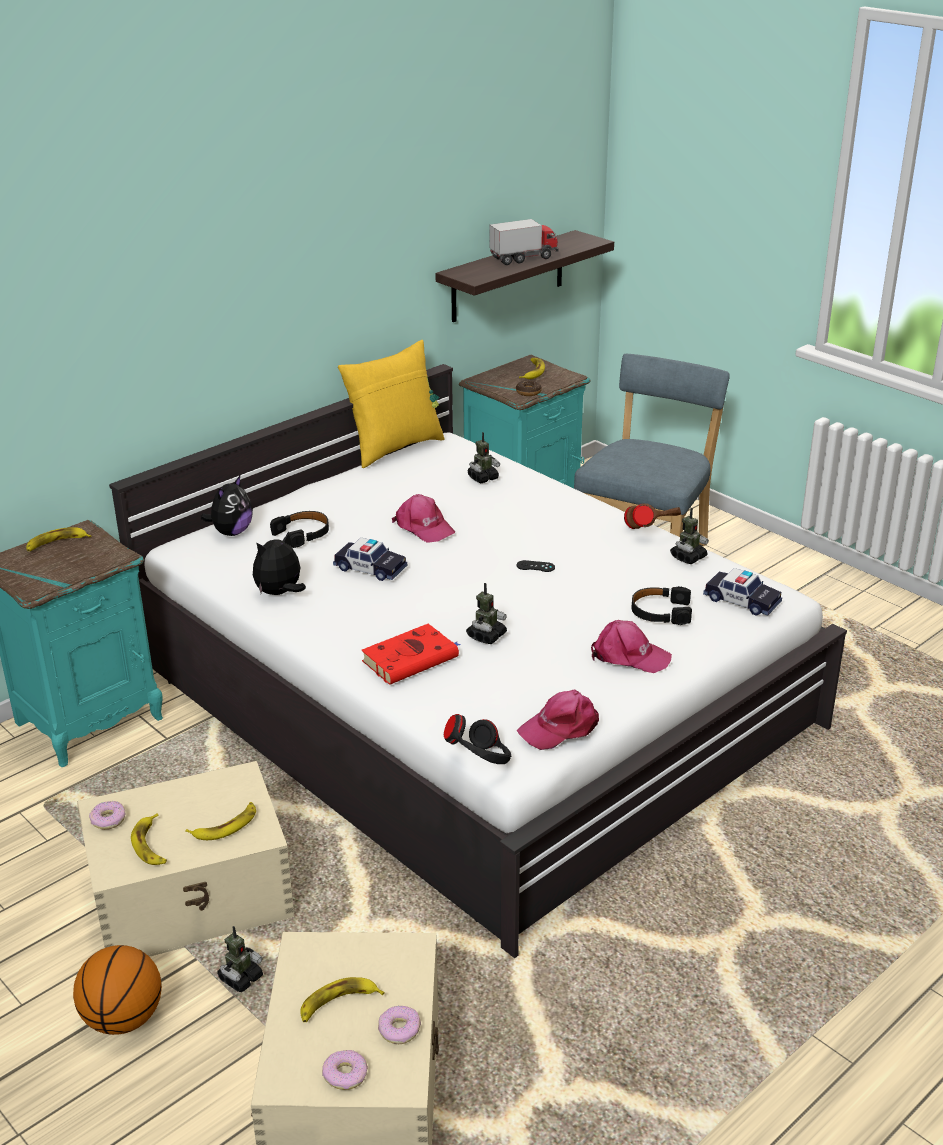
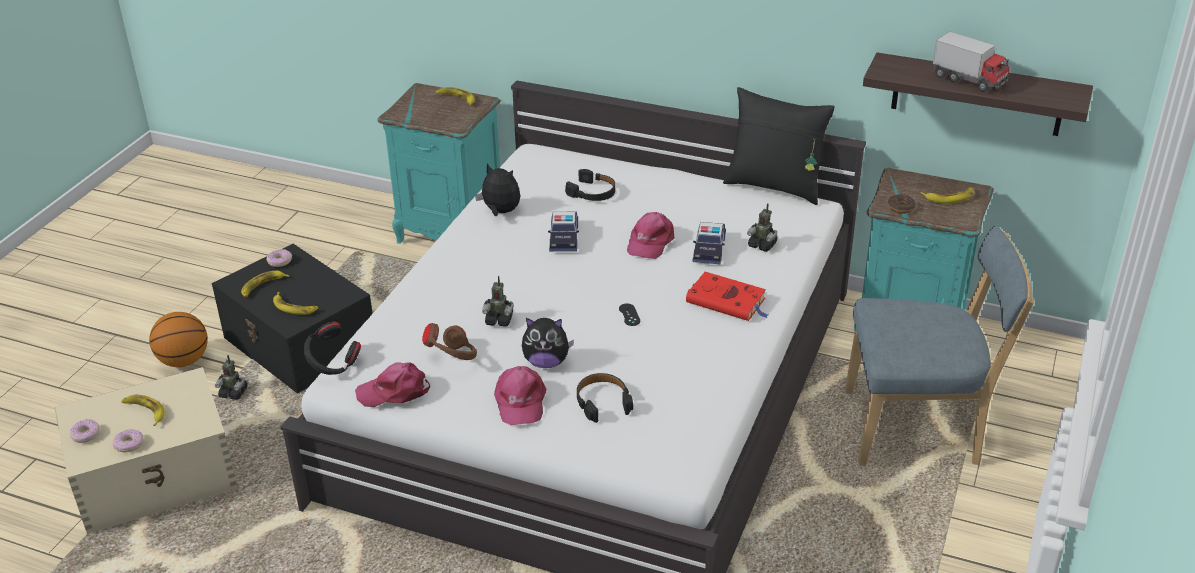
camera: 65 degrees right, 5 degrees up
beige storage box [77,761,294,957] -> black storage box [212,244,373,394]
plush toy [201,476,253,536] -> plush toy moved to [522,318,574,368]
yellow pillow [338,340,444,468] -> black pillow [723,87,835,205]
red book [361,624,461,685] -> red book moved to [686,272,768,321]
pink cap [517,689,599,750] -> pink cap turned 45 degrees counterclockwise [355,362,430,407]
brown headphones [624,503,681,529] -> brown headphones moved to [422,323,477,360]
toy robot [670,508,709,564] -> none
toy car [703,568,782,616] -> toy car moved to [693,222,726,264]

